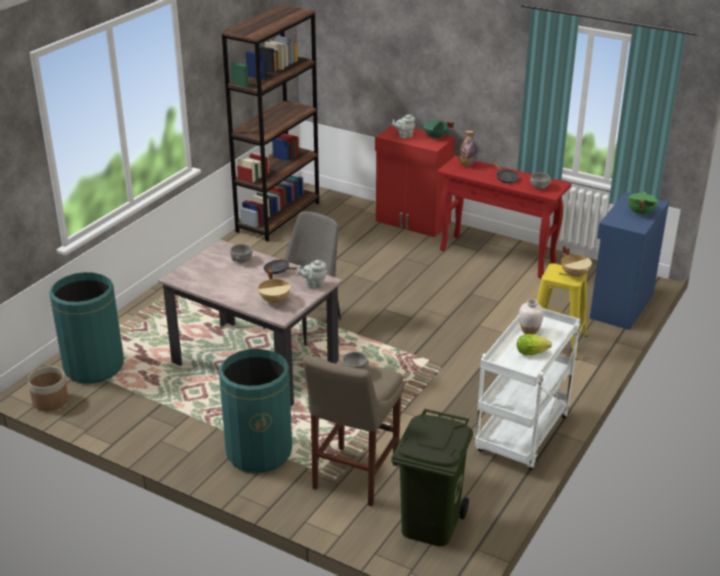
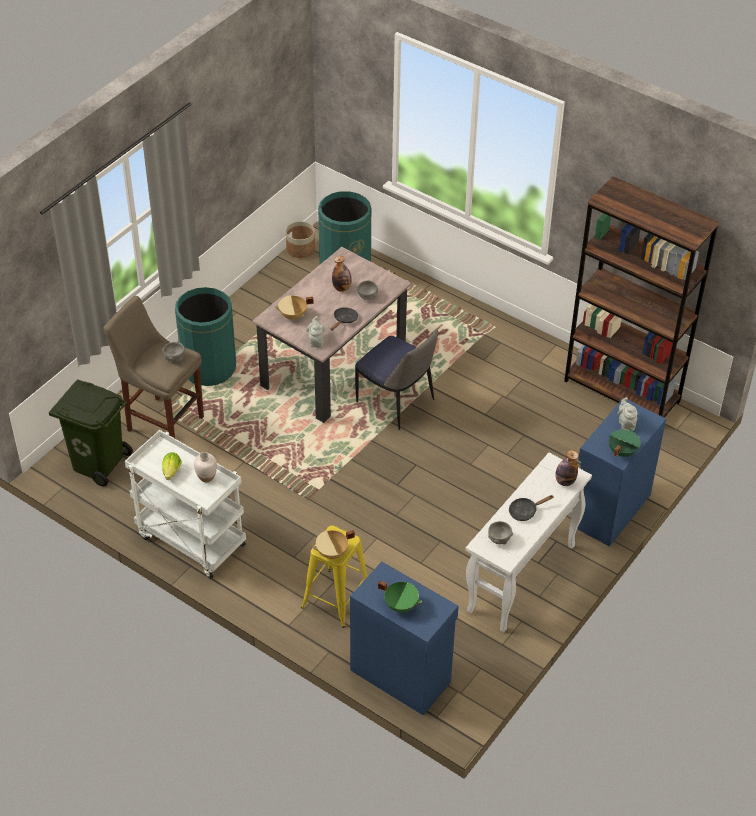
camera: 95 degrees right, 15 degrees up
red cabinet [375,125,455,237] -> blue cabinet [577,398,666,547]
red console table [437,156,571,279] -> white console table [465,453,592,632]
none -> bottle [332,256,352,292]

